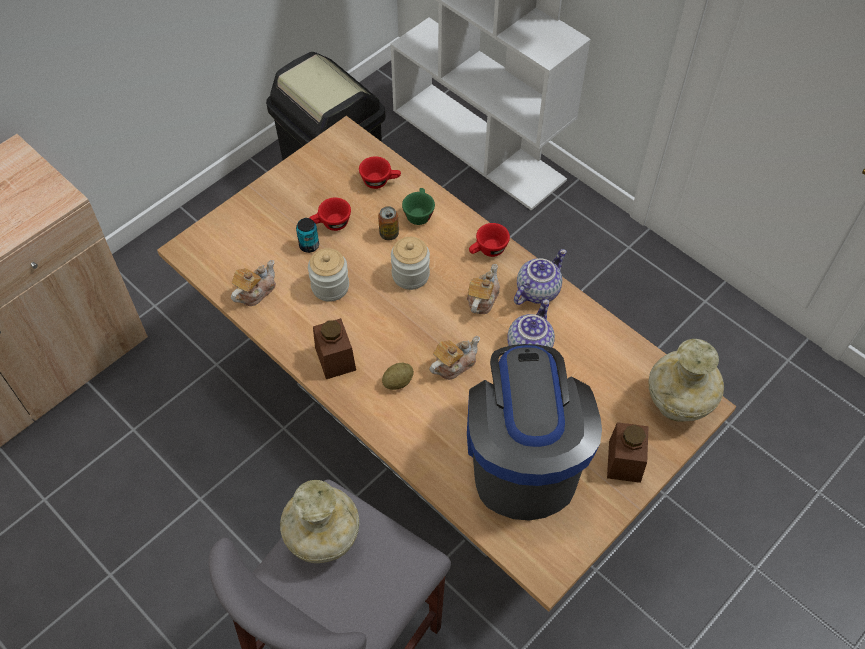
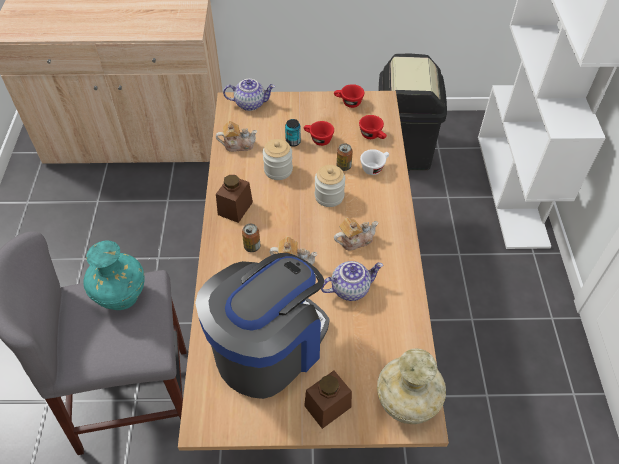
camera: 45 degrees right, 5 degrees down
beige vase [280,480,359,563] -> turquoise vase [83,241,145,310]
potato [382,363,414,390] -> can [242,223,260,252]
green cup [402,188,435,225] -> white cup [360,149,389,175]
red cup [469,223,510,257] -> red cup moved to [334,84,364,108]
teapot [514,249,567,305] -> teapot moved to [223,79,275,111]

